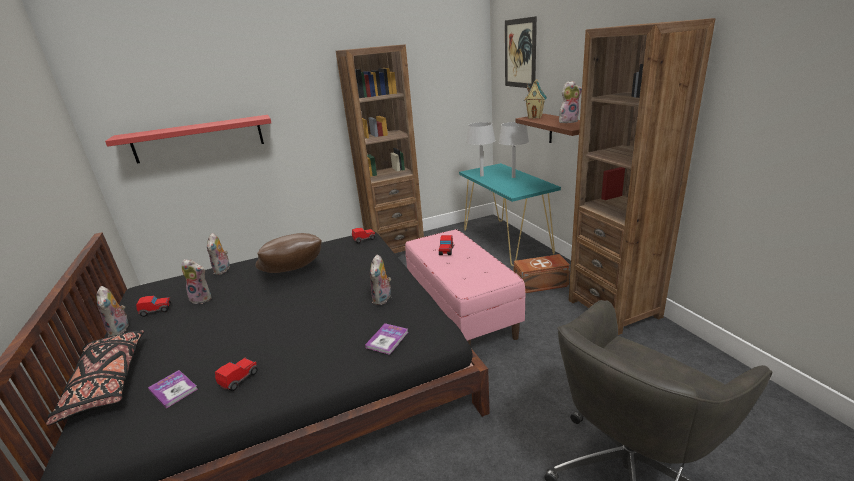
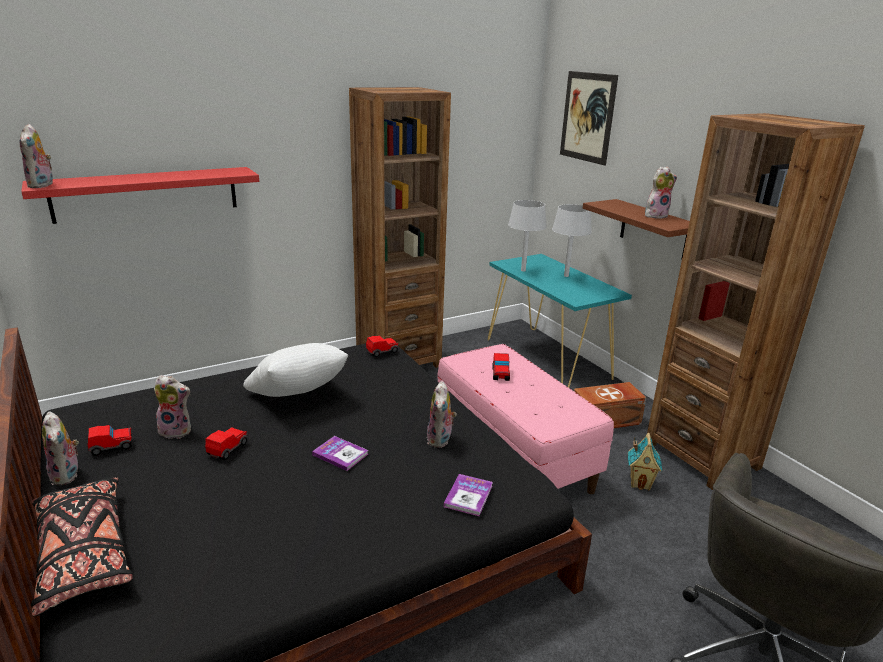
camera: 10 degrees left, 0 degrees up
book [148,370,197,408] -> book moved to [312,436,368,471]
plush toy [207,233,230,275] -> plush toy moved to [19,124,53,188]
toy car [215,357,258,391] -> toy car moved to [205,427,247,460]
brown pillow [255,233,322,273] -> white pillow [243,343,348,397]
toy house [524,79,547,119] -> toy house moved to [628,433,662,490]

